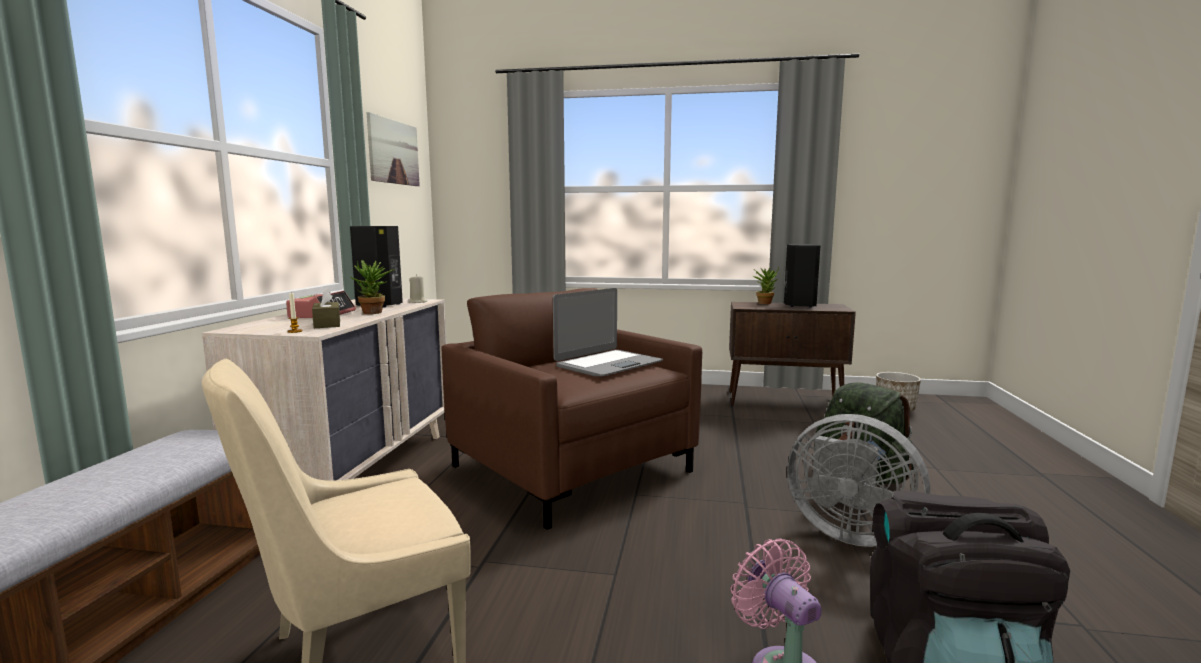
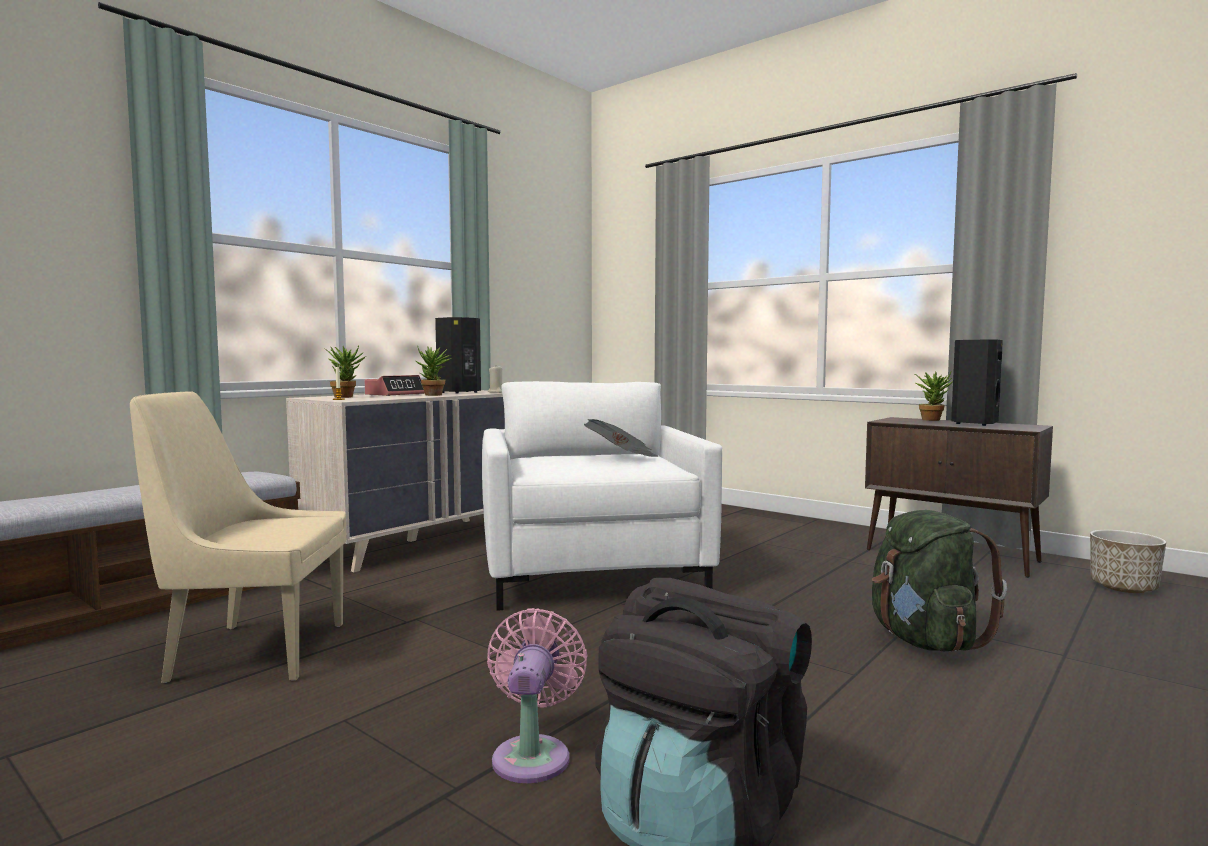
camera: 30 degrees right, 5 degrees down
brown tissue box [312,287,340,328] -> none
picture [367,112,420,186] -> none
brown armchair [441,288,702,530] -> white armchair [482,381,722,611]
laptop [553,288,663,376] -> newspaper [584,419,658,457]
grey fan [787,414,930,547] -> none
none -> potted plant [325,346,366,398]

